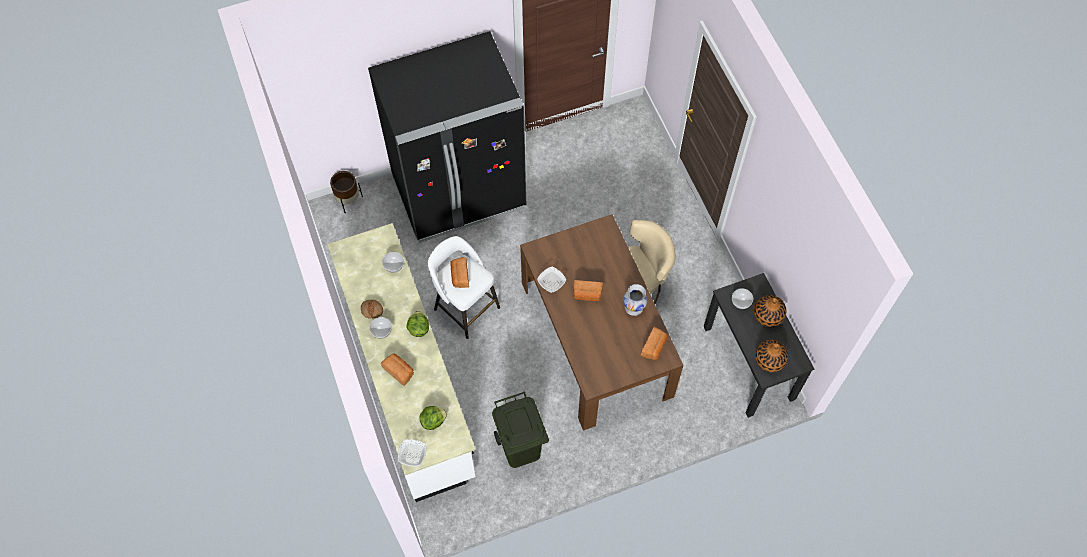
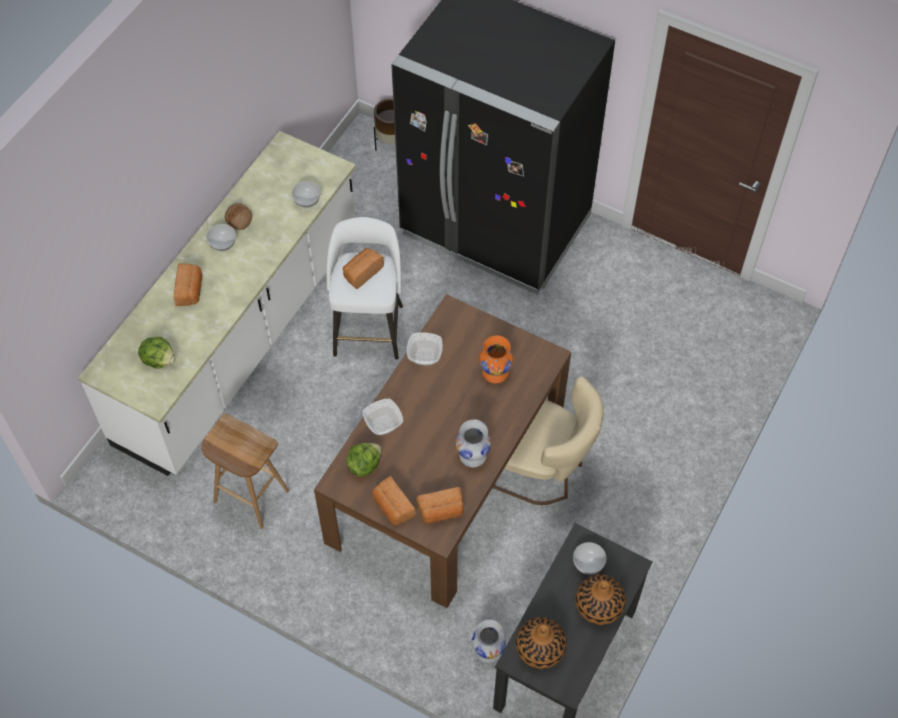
camera: 50 degrees right, 5 degrees down
bowl [398,439,426,466] -> bowl moved to [363,399,403,435]
lettuce [406,311,429,337] -> lettuce moved to [346,443,381,477]
green trash can [492,392,549,468] -> brown stool [201,414,289,529]
bread [573,280,603,301] -> bread moved to [372,476,416,525]
none -> white vase [472,620,506,663]
none -> orange vase [479,335,513,383]

